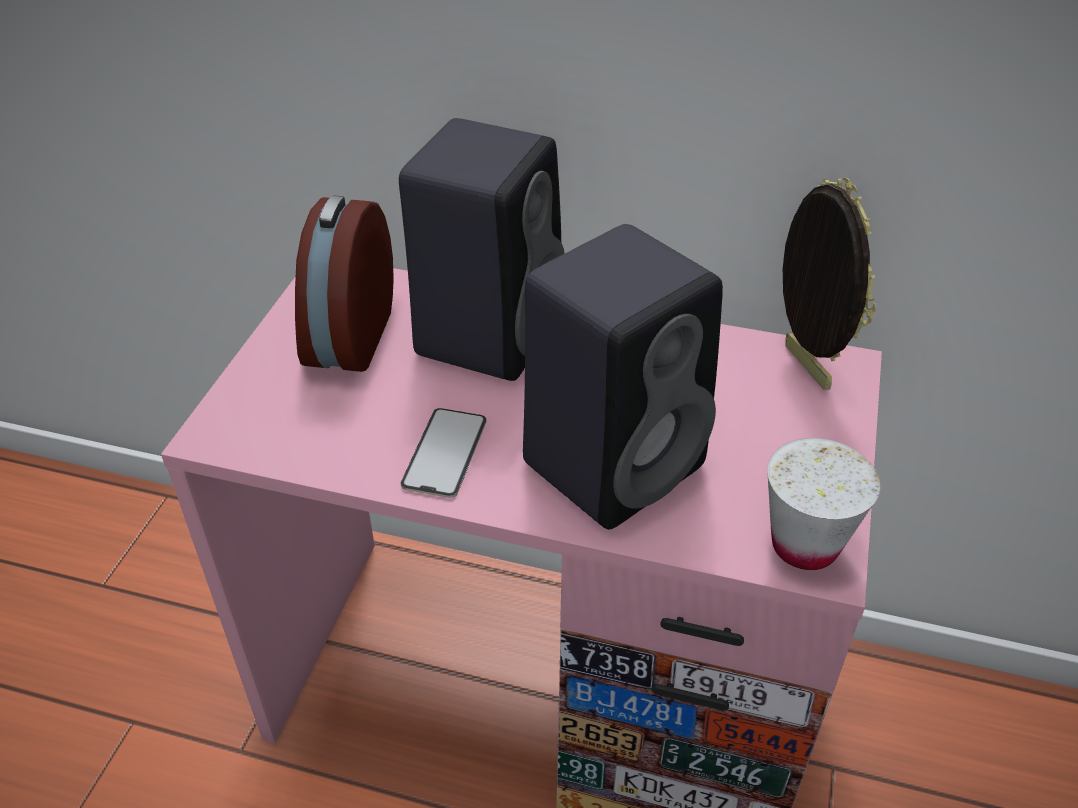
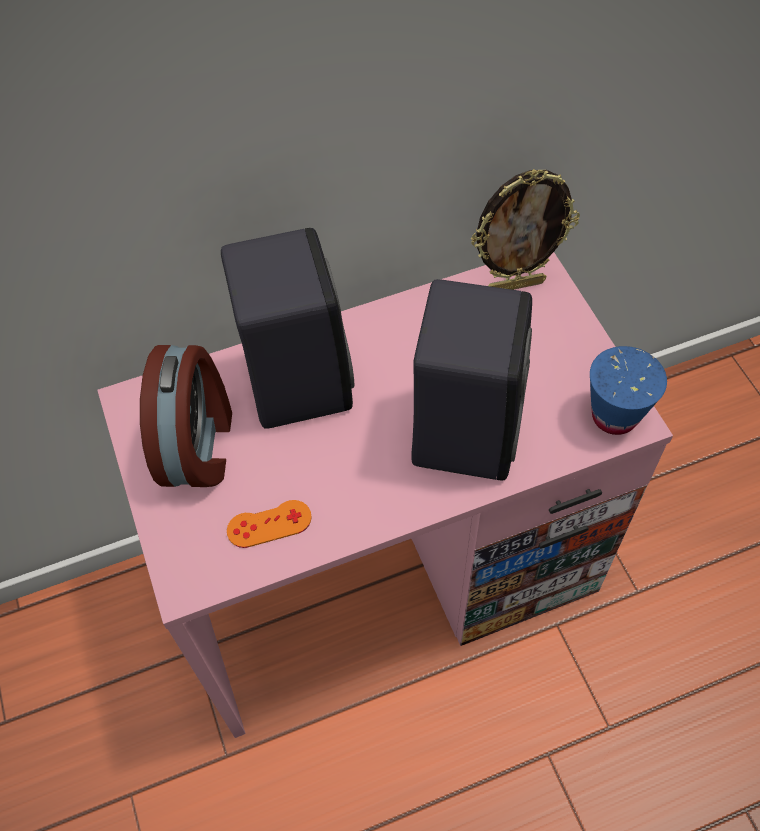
camera: 35 degrees left, 15 degrees up
alarm clock [295,196,394,372] -> alarm clock turned 150 degrees counterclockwise [140,345,232,487]
phone [401,408,487,498] -> none
white cup [767,438,880,570] -> blue cup [590,346,667,435]
picture frame [783,178,876,390] -> picture frame turned 135 degrees clockwise [471,169,580,290]
none -> orange game controller [227,500,312,548]

